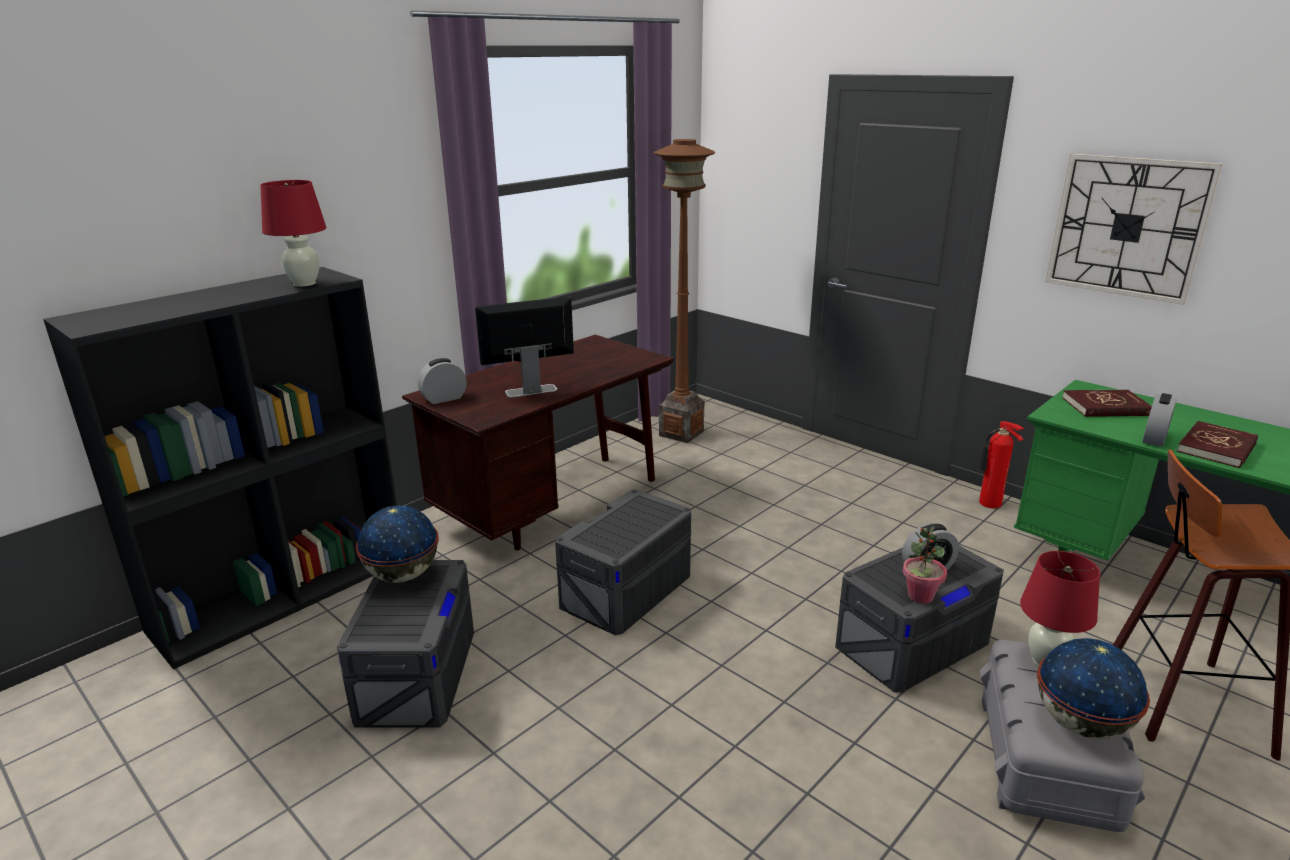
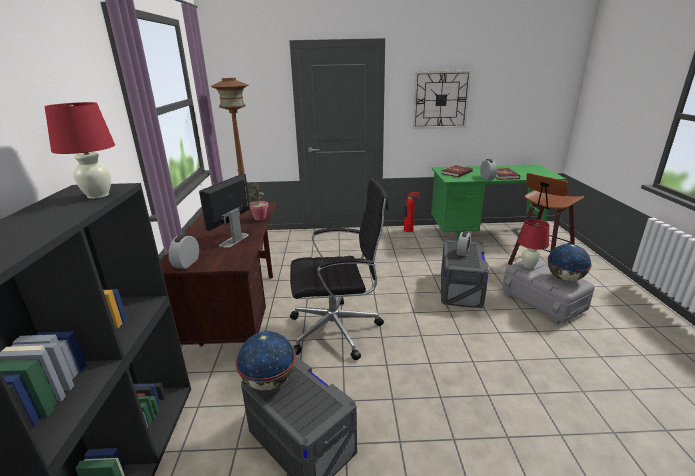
camera: 45 degrees left, 0 degrees up
grey storage box [555,489,691,636] -> black office chair [290,178,388,360]
potted plant [903,522,947,604] -> potted plant moved to [249,182,269,221]

